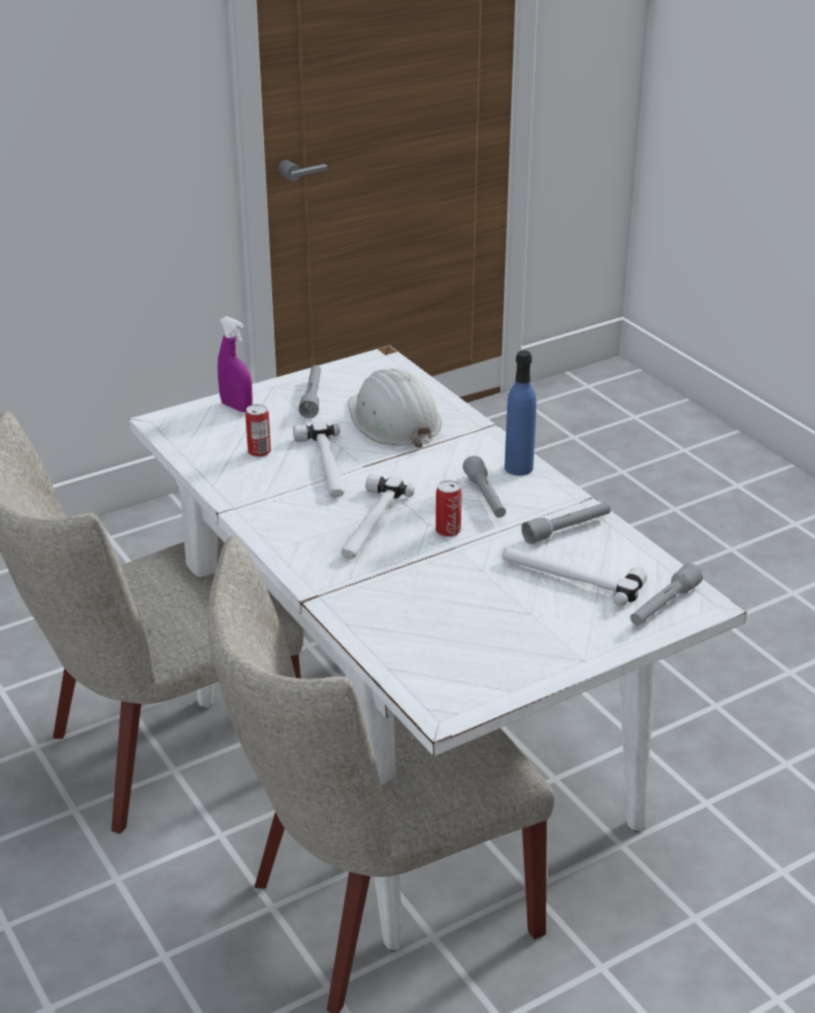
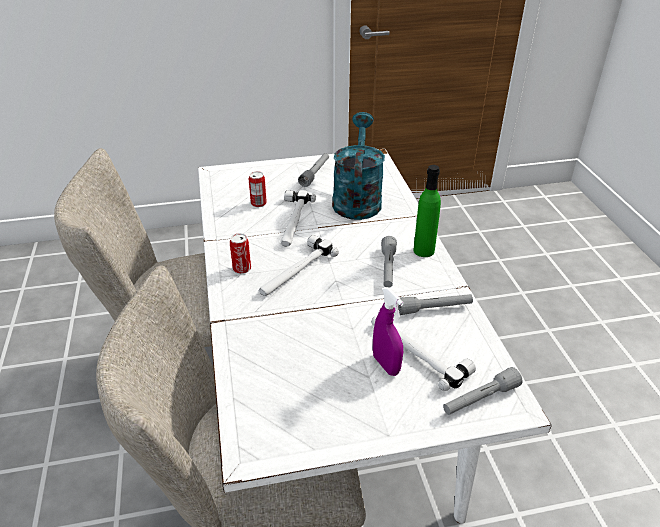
camera: 20 degrees right, 5 degrees up
purple spray bottle [218,316,252,412] -> purple spray bottle moved to [373,287,404,376]
white hard hat [348,369,442,448] -> turquoise watering can [332,112,385,220]
can [436,480,462,537] -> can moved to [230,233,251,274]
blue bottle [504,350,536,476] -> green bottle [413,165,441,257]

